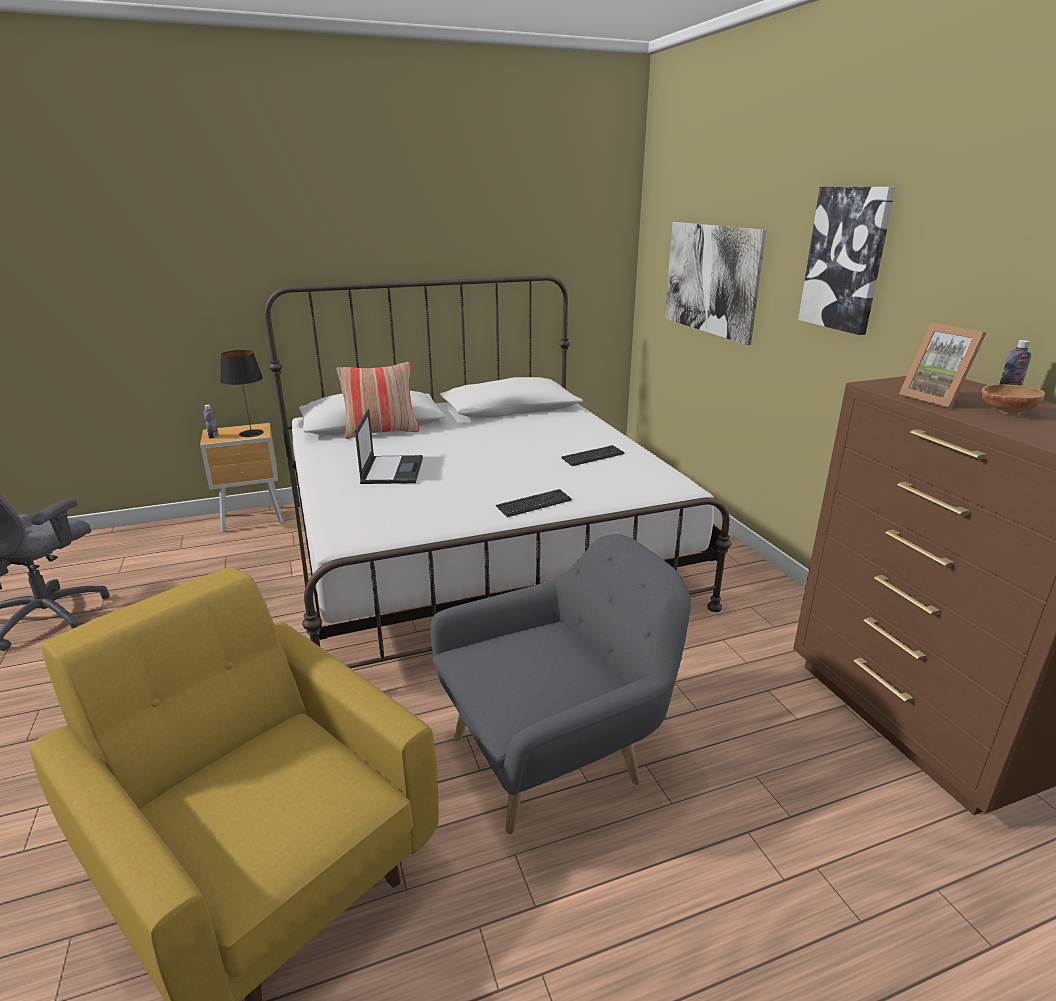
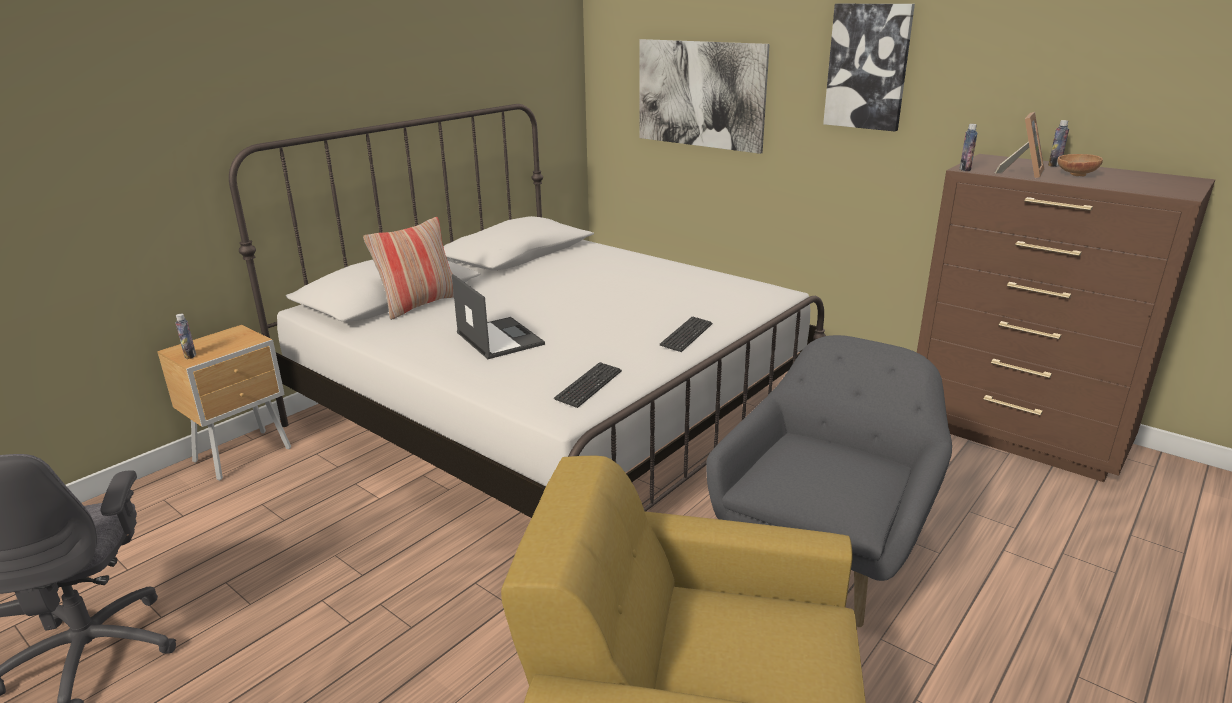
camera: 30 degrees left, 0 degrees up
black table lamp [220,350,264,437] -> none
keyboard [561,445,624,466] -> keyboard moved to [554,362,622,408]
picture frame [899,323,986,408] -> picture frame turned 90 degrees counterclockwise [995,112,1044,178]
none -> bottle [959,124,978,171]

